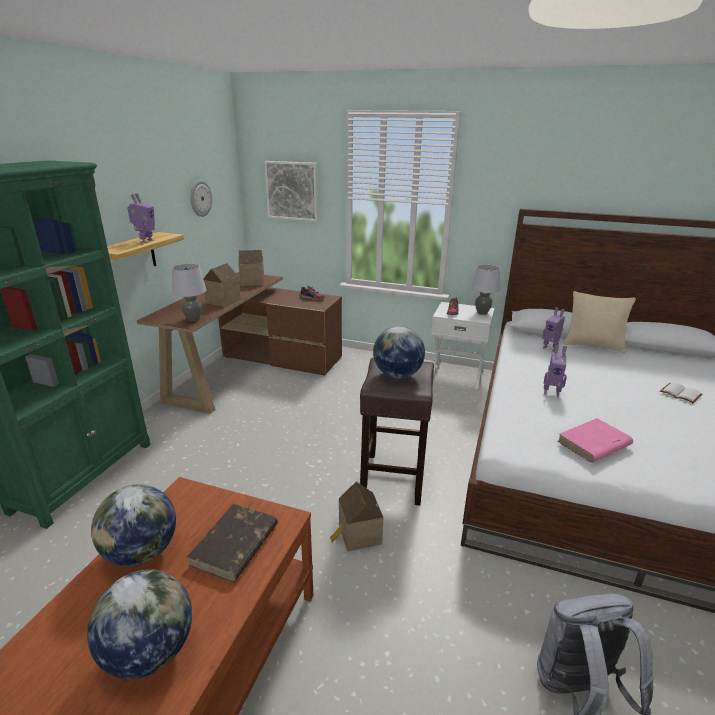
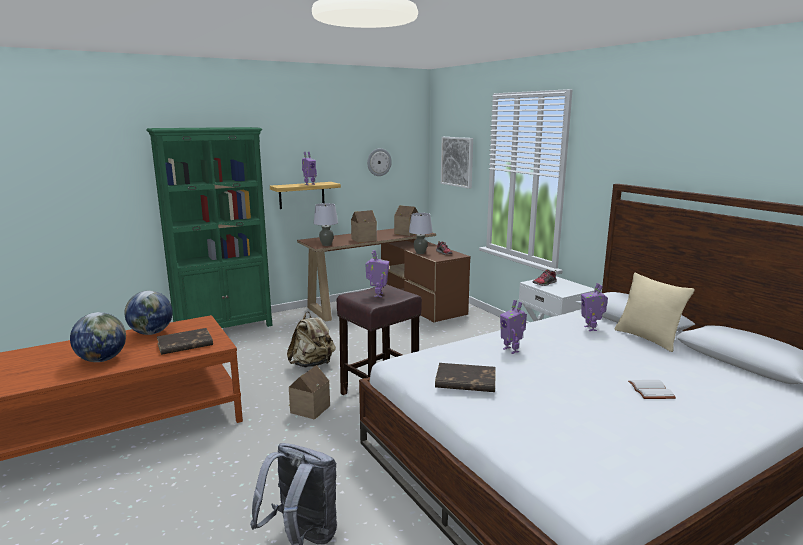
camera: 40 degrees right, 10 degrees down
globe [373,326,425,378] -> toy robot [365,250,389,297]
grey table lamp [471,265,500,315] -> grey table lamp moved to [409,213,433,254]
pink book [557,418,633,463] -> brown book [435,363,496,392]
none -> beige backpack [287,311,336,367]

